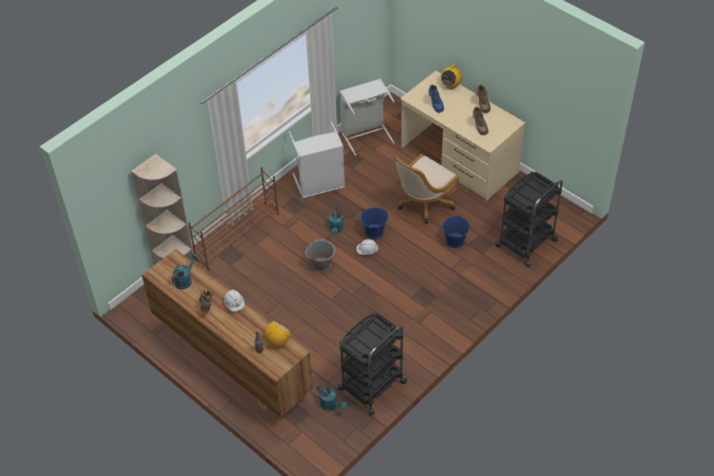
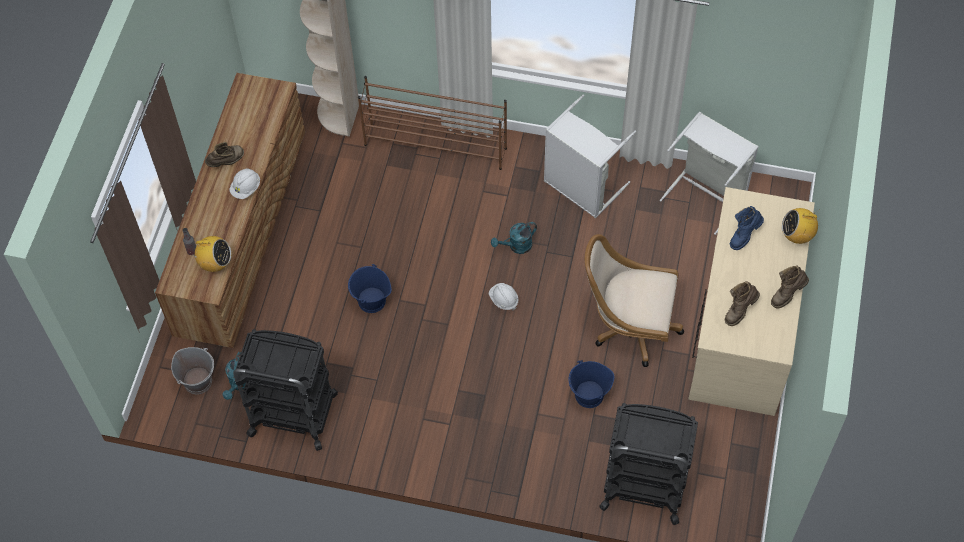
camera: 60 degrees right, 10 degrees up
turquoise watering can [172,253,199,289] -> none
grey bucket [305,239,335,273] -> grey bucket moved to [171,347,214,394]
blue bucket [360,208,388,239] -> blue bucket moved to [348,264,392,313]

